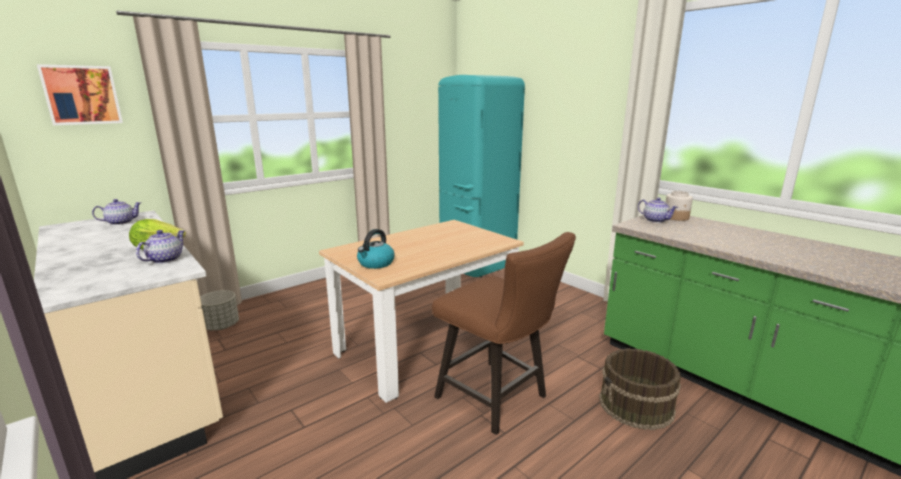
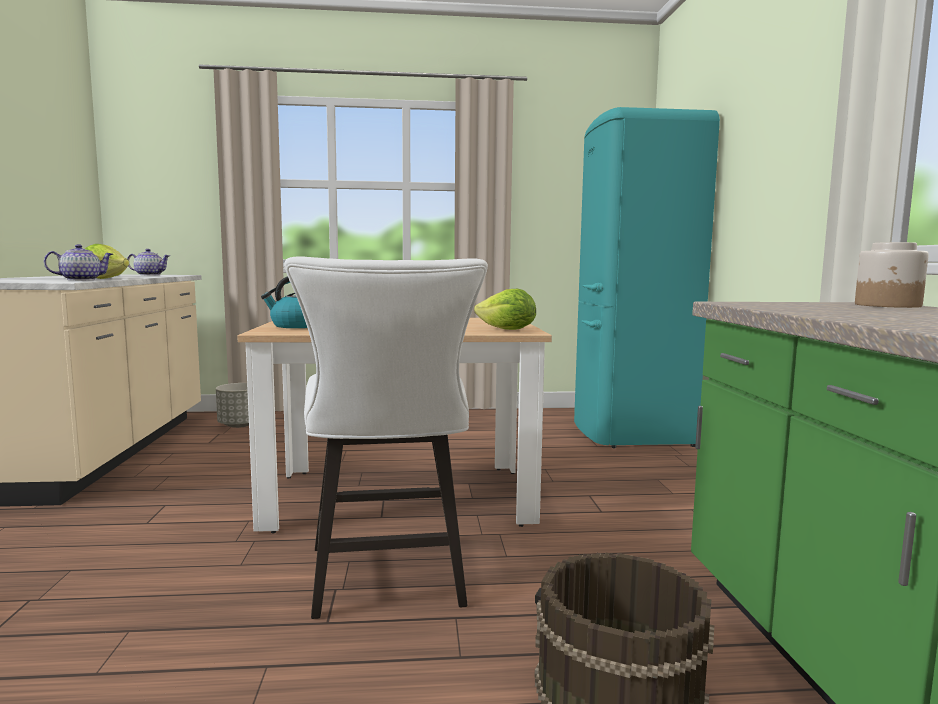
camera: 35 degrees right, 10 degrees down
picture [37,64,123,125] -> none
brown chair [432,232,576,435] -> white chair [284,256,488,619]
teapot [638,197,678,223] -> none
none -> lettuce [474,289,536,330]

